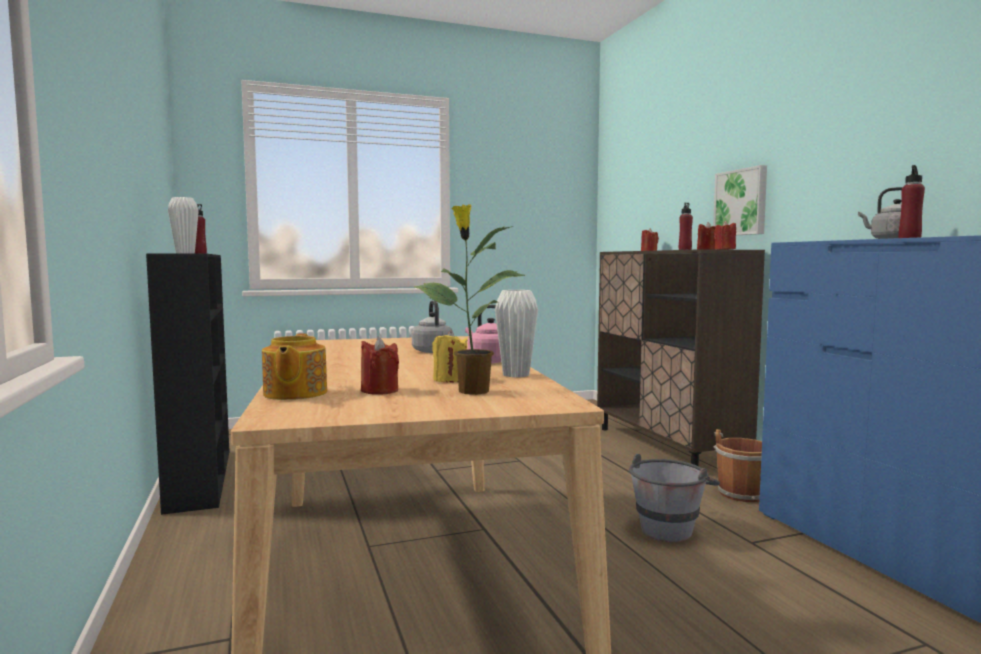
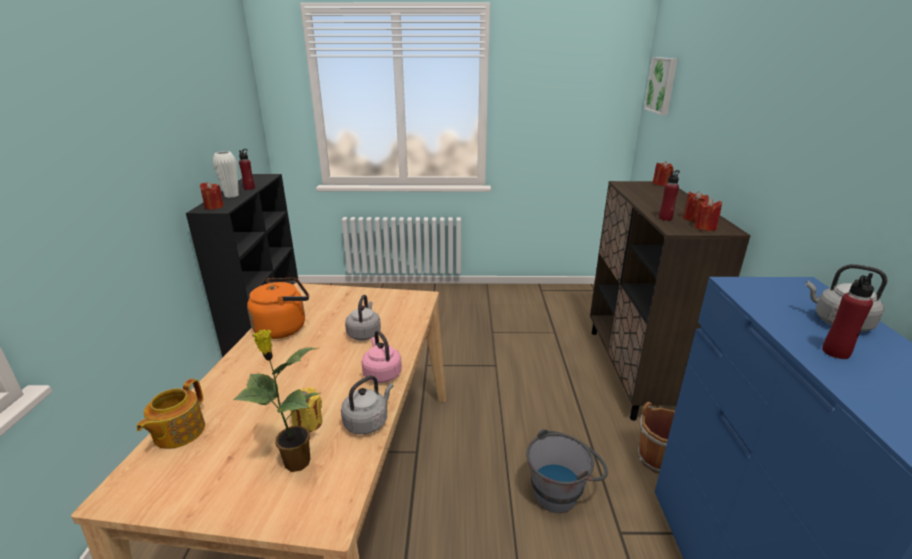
camera: 20 degrees right, 20 degrees up
red candle [361,337,399,395] -> red candle moved to [200,182,224,210]
white vase [495,290,538,378] -> grey kettle [341,375,393,434]
picture [713,165,767,235] -> picture moved to [644,57,678,115]
none -> orange kettle [247,278,309,339]

